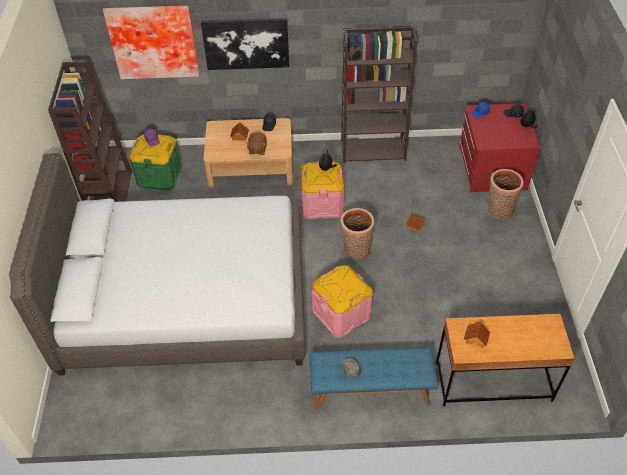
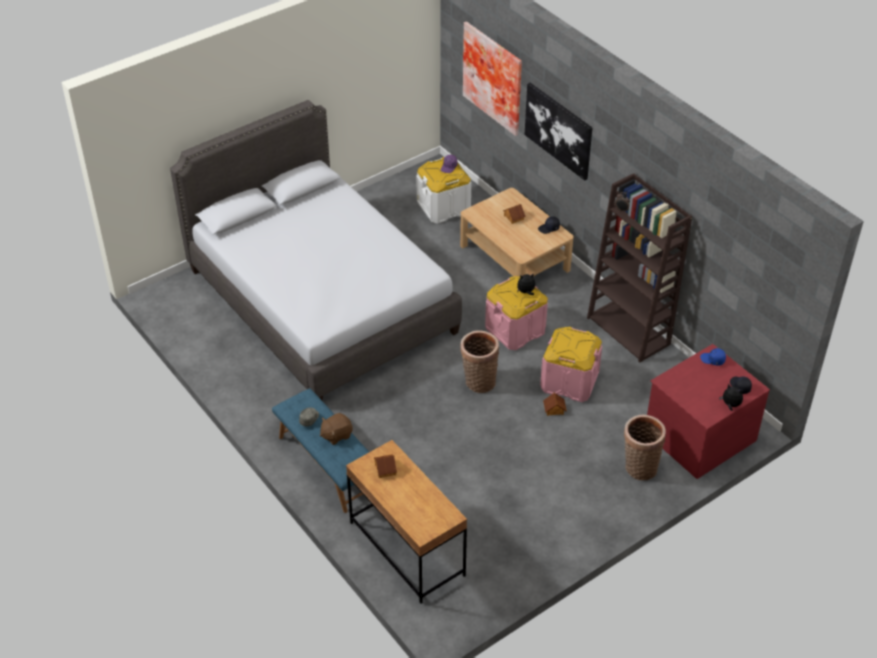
camera: 55 degrees right, 5 degrees down
brown bookcase [48,61,133,202] -> none
green storage box [130,134,182,190] -> white storage box [416,157,471,224]
brown plush toy [246,132,267,155] -> brown plush toy moved to [320,413,352,445]
pink storage box [312,265,373,338] -> pink storage box moved to [540,327,602,402]

